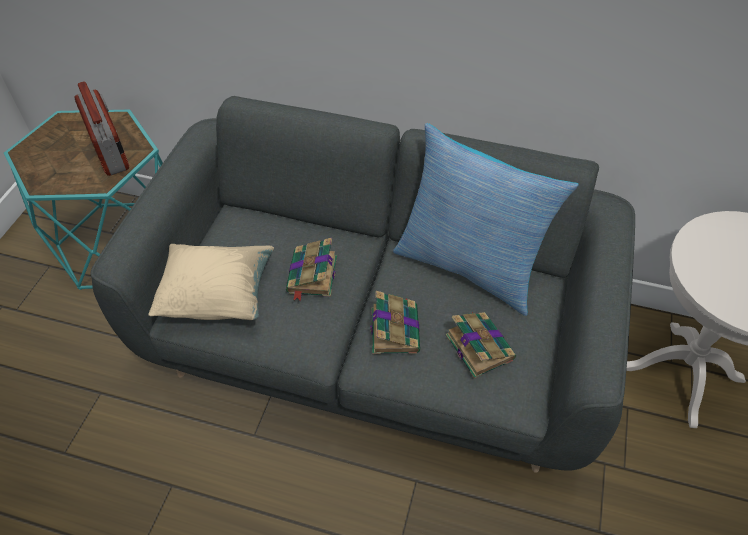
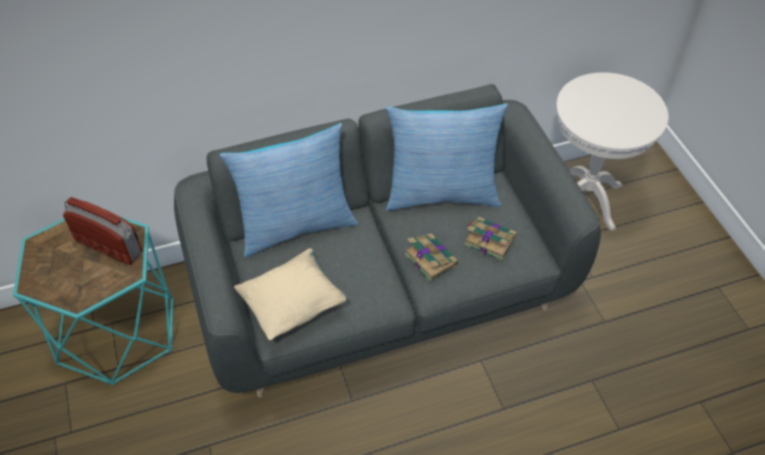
camera: 35 degrees left, 0 degrees up
book [286,238,337,301] -> none
none -> pillow [220,123,358,258]

